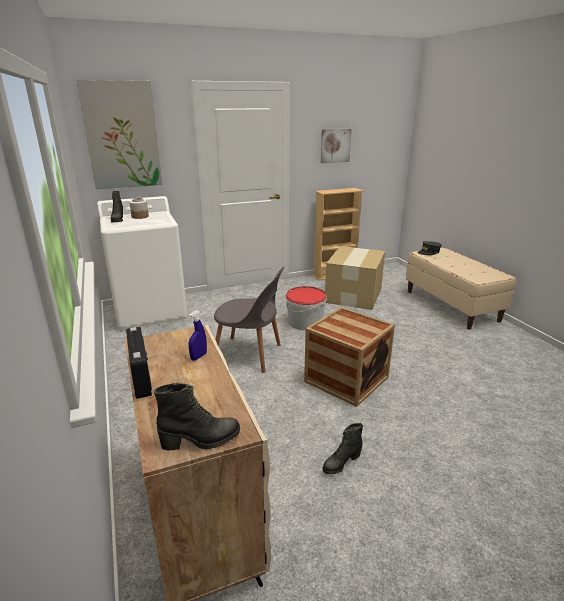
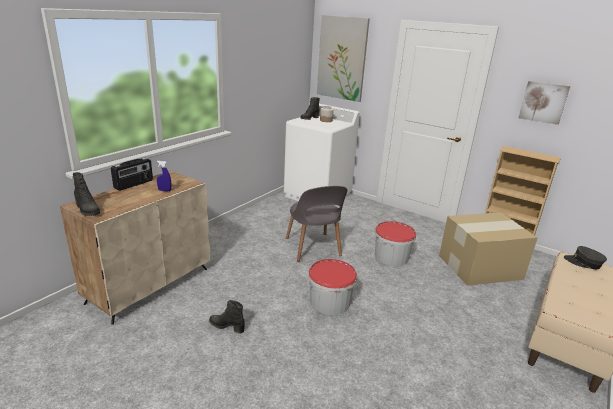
camera: 55 degrees right, 0 degrees up
crate [304,307,395,407] -> bucket [308,259,357,315]

